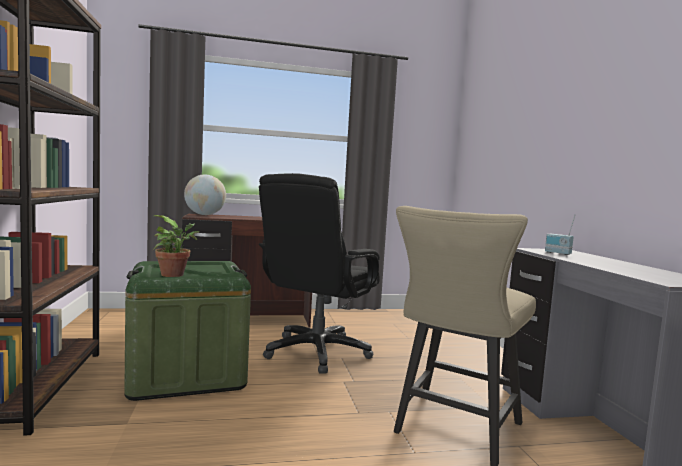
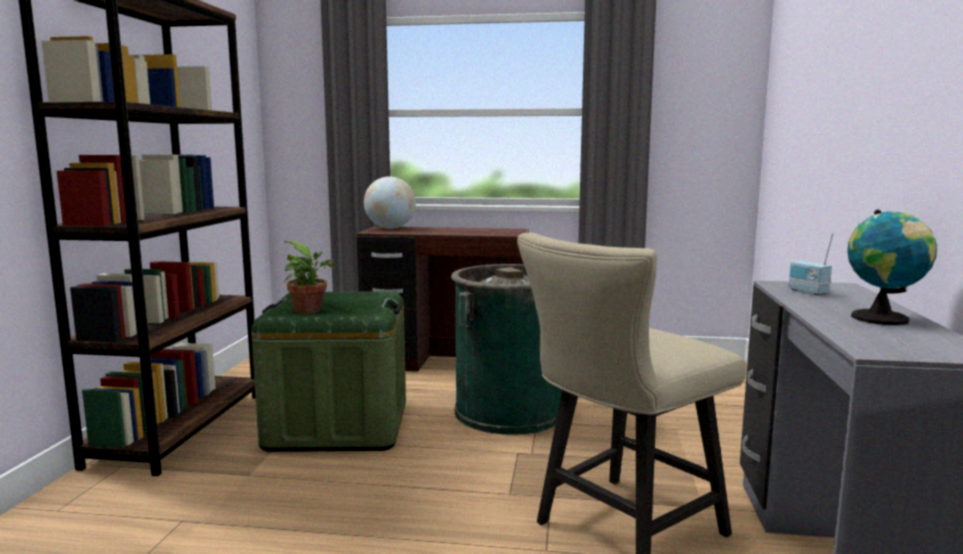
camera: 20 degrees right, 5 degrees up
black office chair [259,173,380,374] -> green trash can [451,264,562,435]
none -> globe [847,210,937,325]

